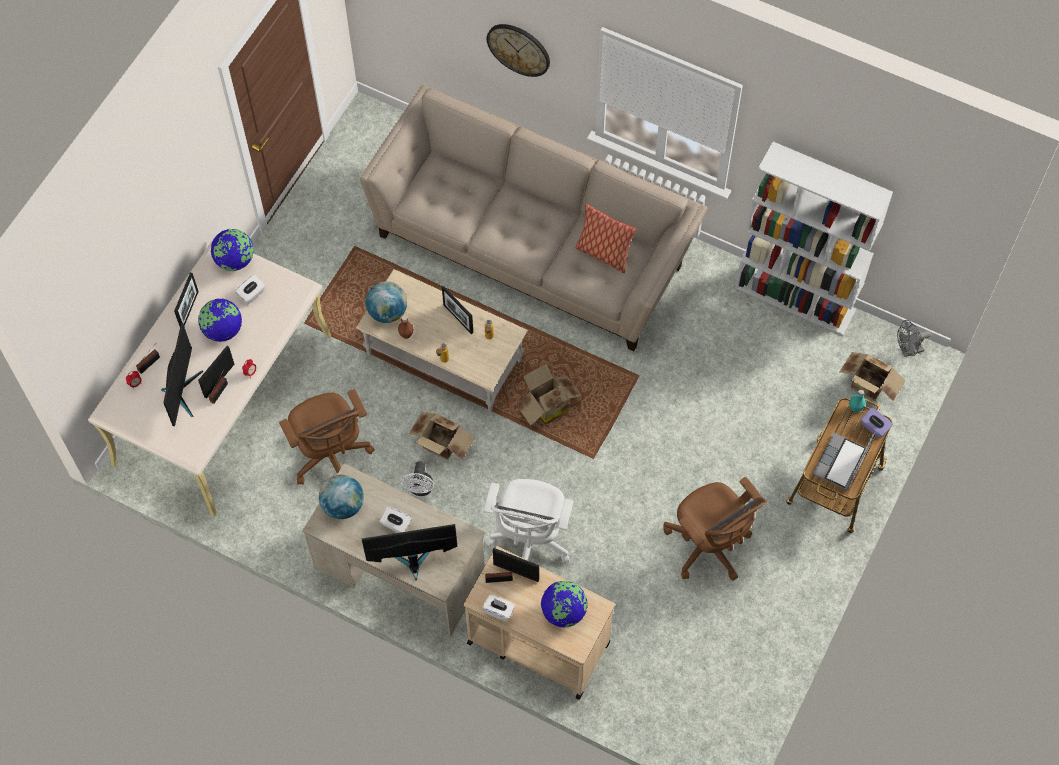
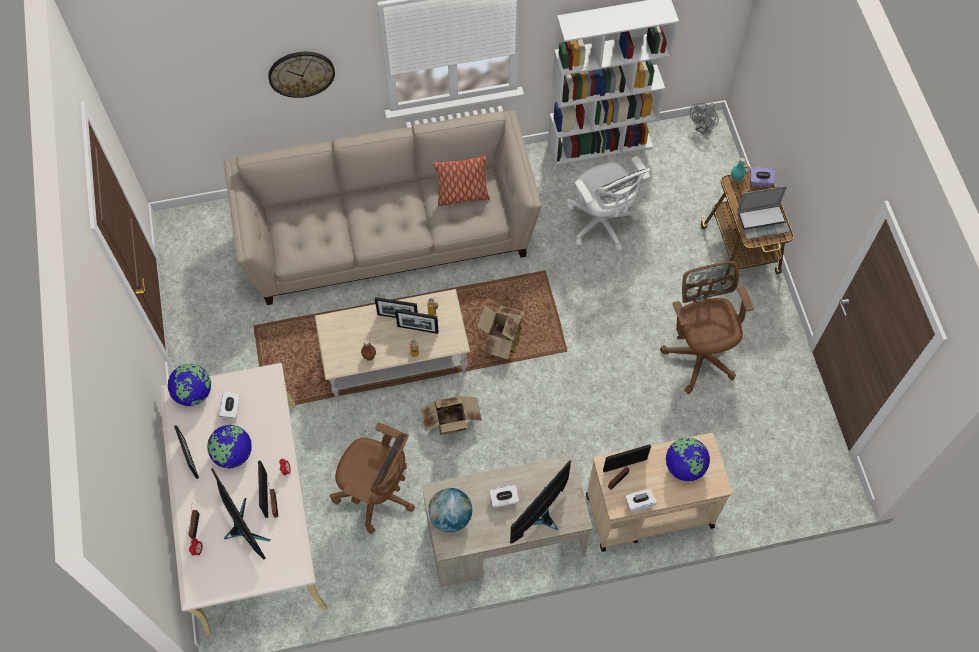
camera: 40 degrees left, 0 degrees up
globe [366,281,407,323] -> none
white fan [401,461,434,496] -> none
white office chair [484,479,573,563] -> white office chair moved to [567,156,650,252]
brown office chair [663,477,767,581] -> brown office chair turned 120 degrees counterclockwise [660,261,754,394]
laptop [813,433,875,491] -> laptop turned 90 degrees counterclockwise [737,186,790,240]
cardboard box [840,352,905,401] -> none
none -> picture frame [395,309,439,334]

